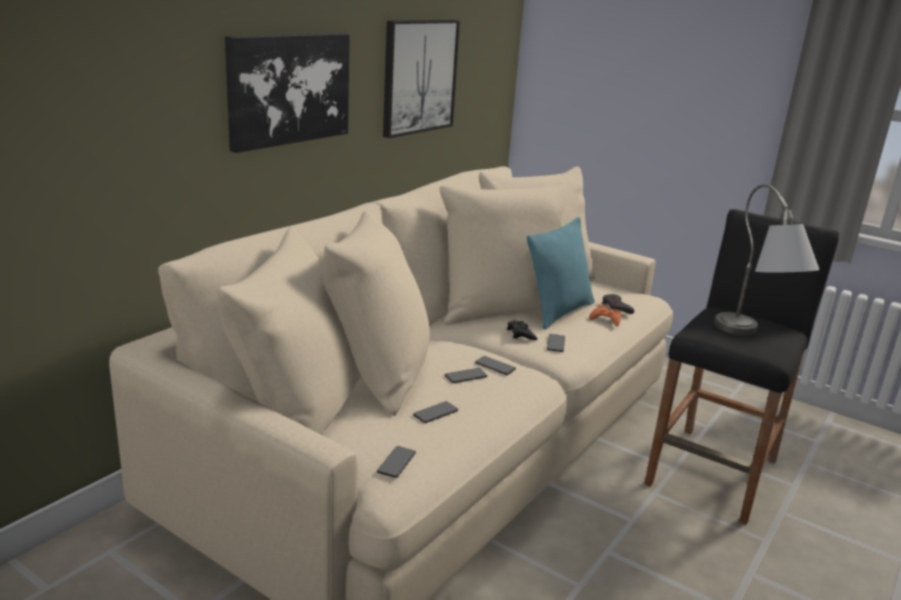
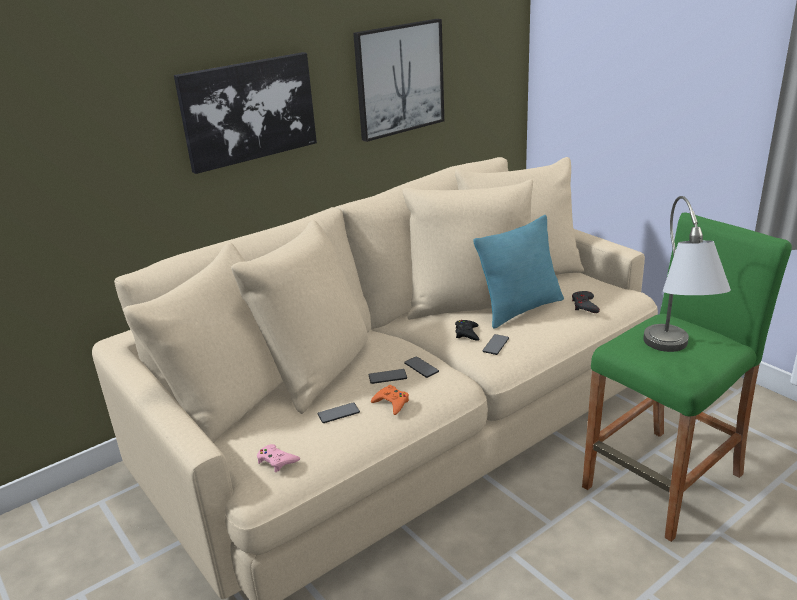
camera: 20 degrees right, 5 degrees up
phone [377,446,416,478] -> pink game controller [257,444,300,472]
orange game controller [589,305,621,326] -> orange game controller moved to [371,385,409,415]
black stool [644,209,839,525] -> green stool [582,212,792,542]

